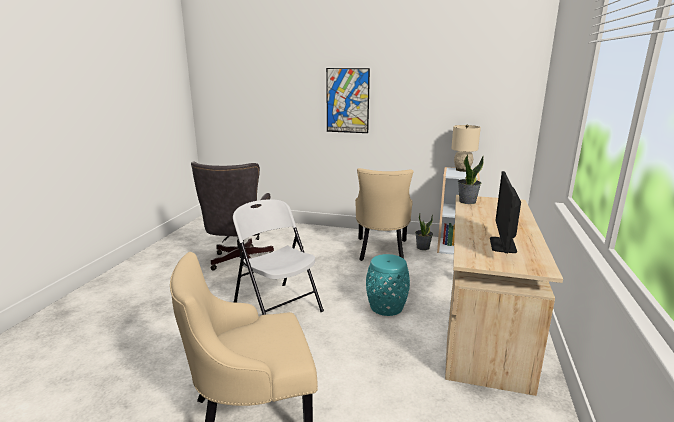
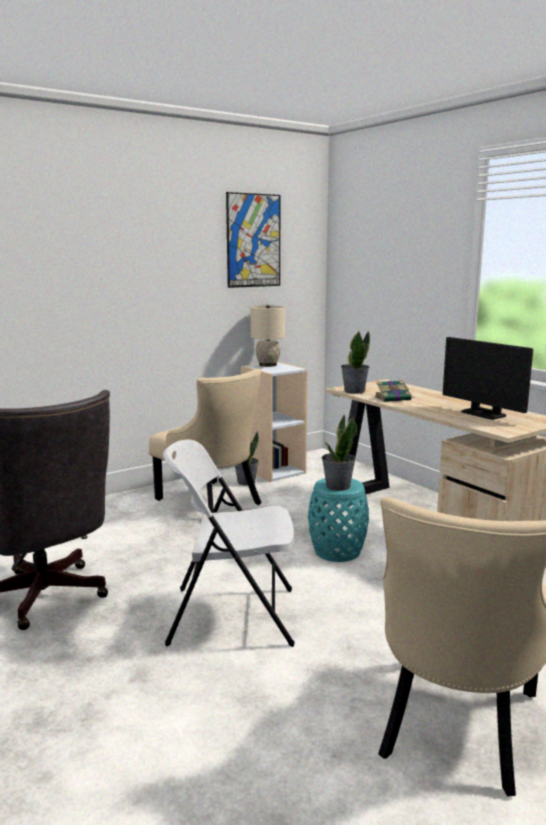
camera: 50 degrees left, 5 degrees down
picture [326,68,370,133] -> picture moved to [226,192,280,288]
none -> potted plant [322,415,357,491]
none -> book [375,380,415,402]

